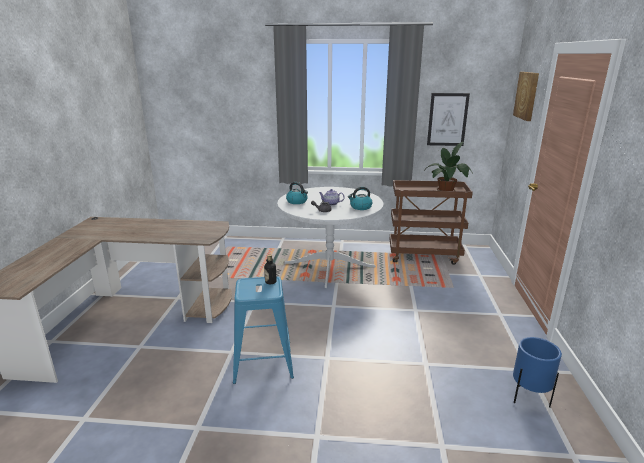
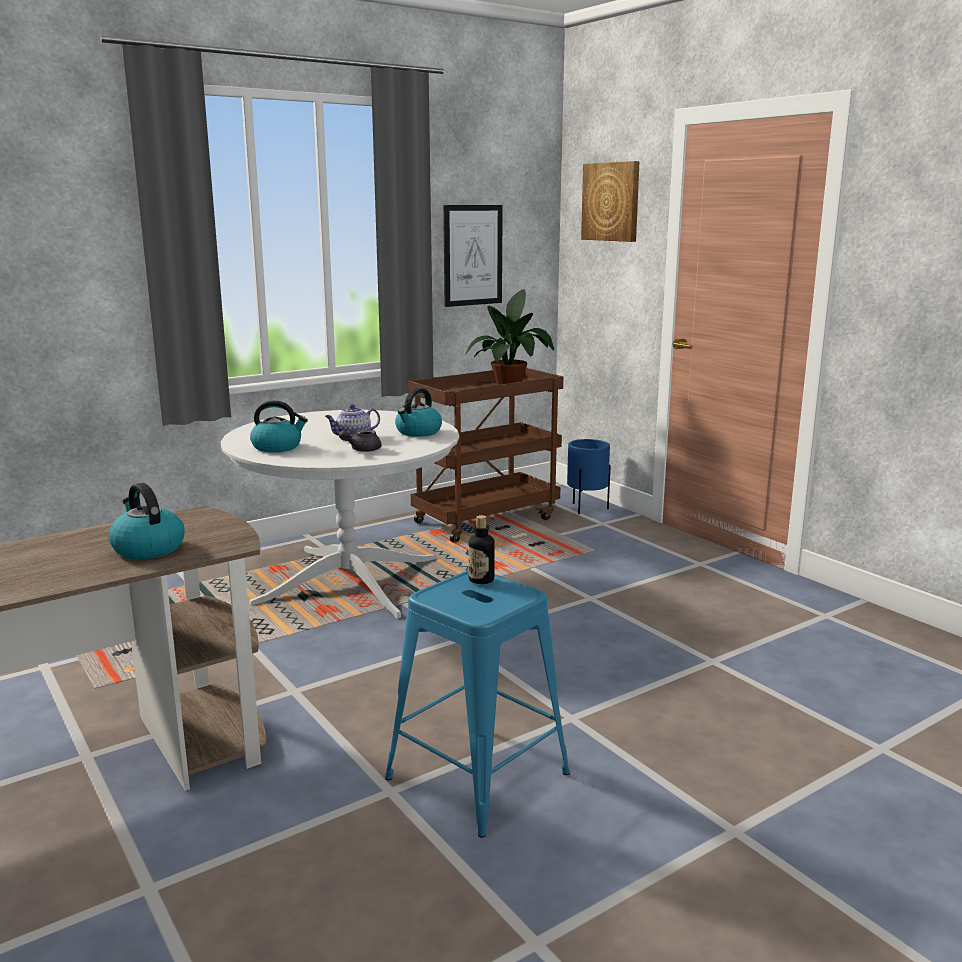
camera: 40 degrees left, 5 degrees down
blue planter [513,337,562,407] -> blue planter moved to [567,439,611,514]
none -> kettle [109,483,185,559]

